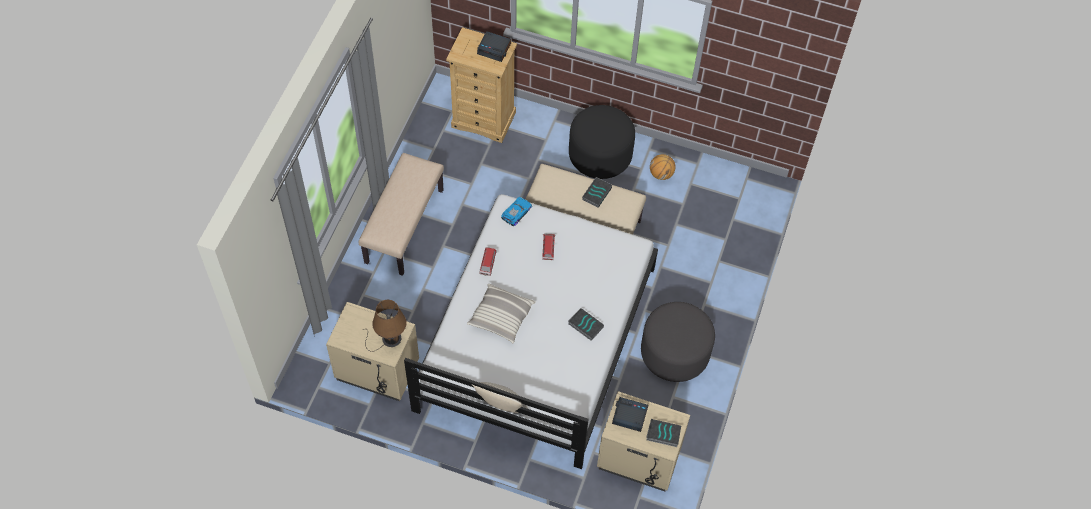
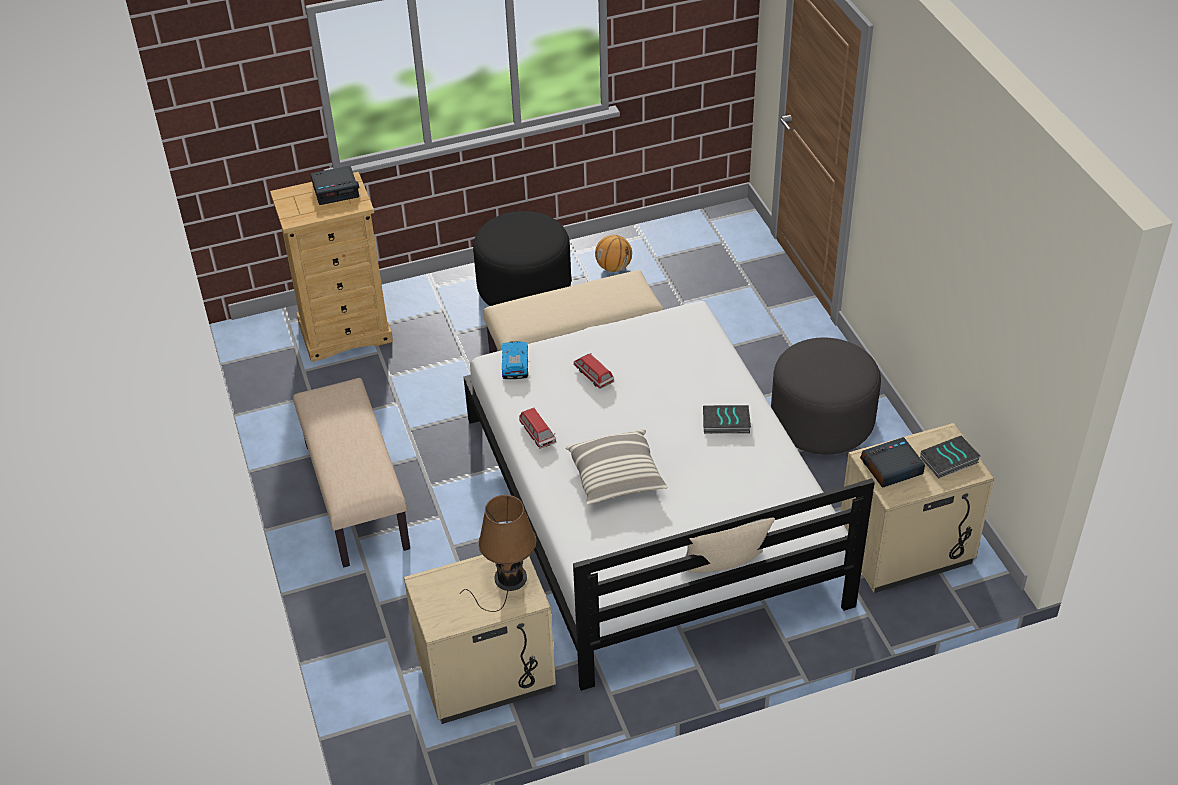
camera: 35 degrees left, 15 degrees down
book [582,177,612,208] -> none

